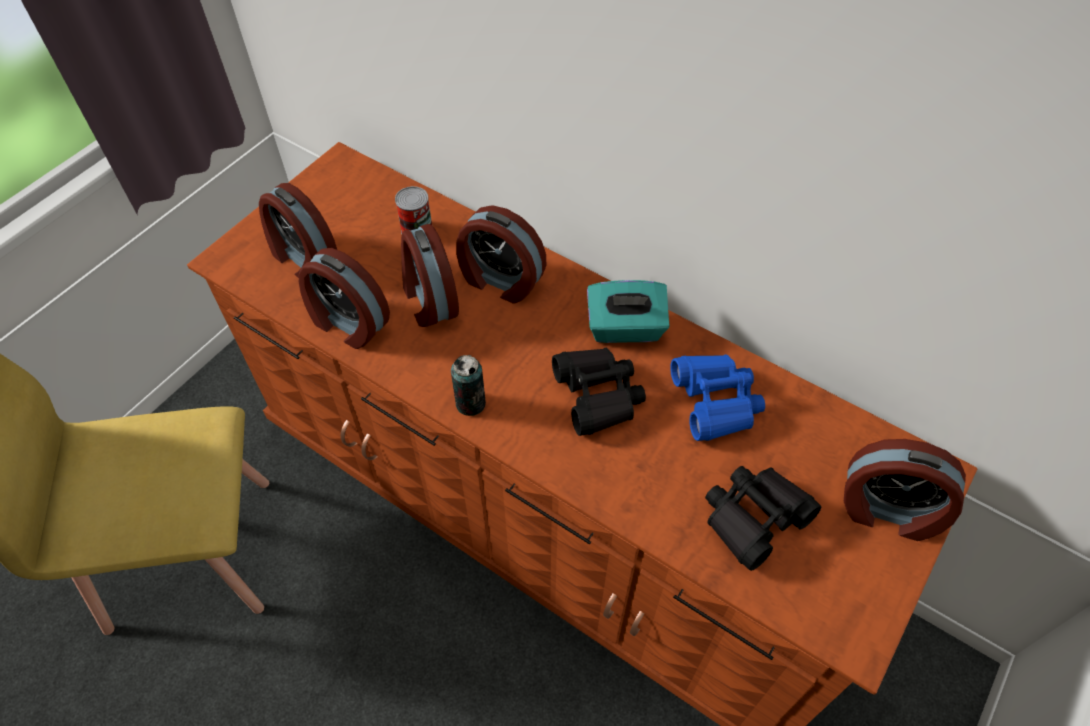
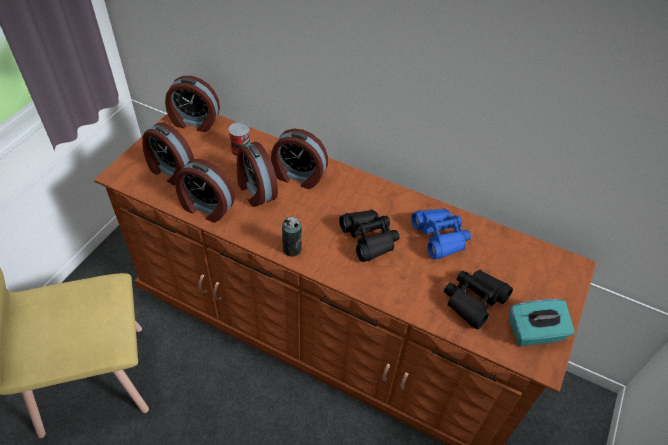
camera: 10 degrees left, 5 degrees down
turquoise tissue box [587,280,670,343] -> turquoise tissue box moved to [510,299,575,346]
alarm clock [844,439,966,541] -> alarm clock moved to [165,76,220,132]

